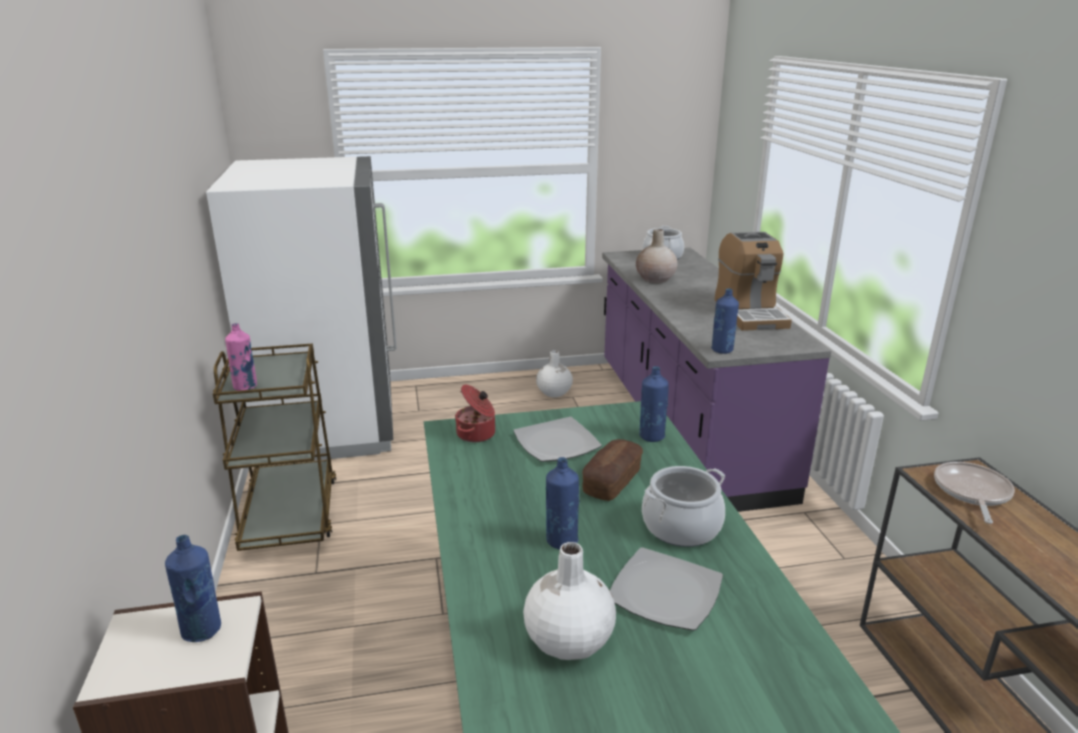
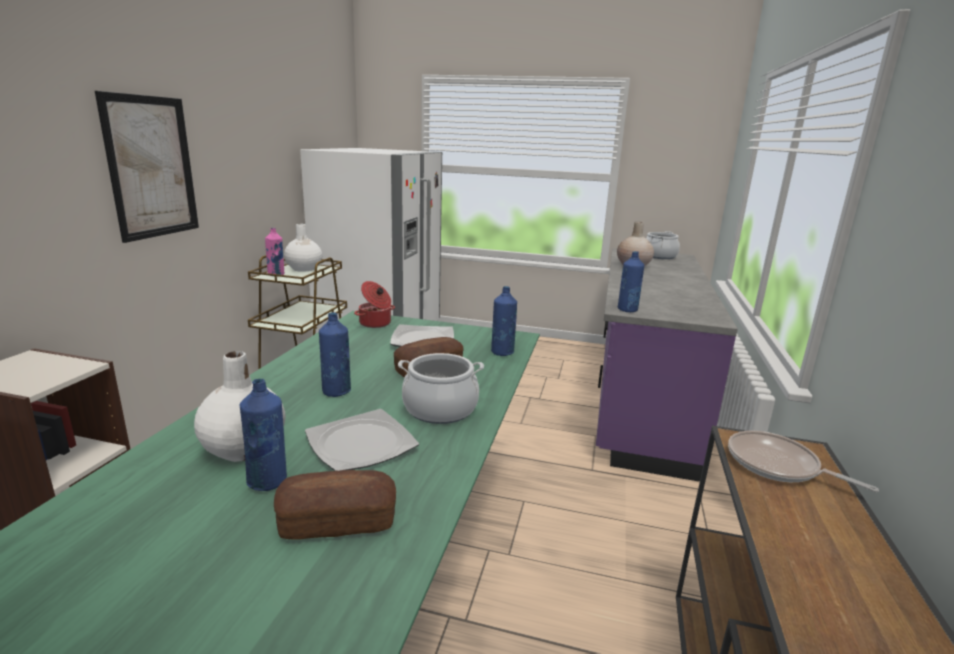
camera: 25 degrees right, 5 degrees down
blue bottle [165,535,221,642] -> blue bottle moved to [239,379,287,491]
white vase [536,350,573,397] -> white vase moved to [284,224,322,272]
coffee machine [714,232,792,331] -> none
frying pan [934,462,1015,524] -> frying pan turned 90 degrees counterclockwise [728,431,879,492]
none -> picture [95,91,199,243]
none -> bread [274,470,396,540]

